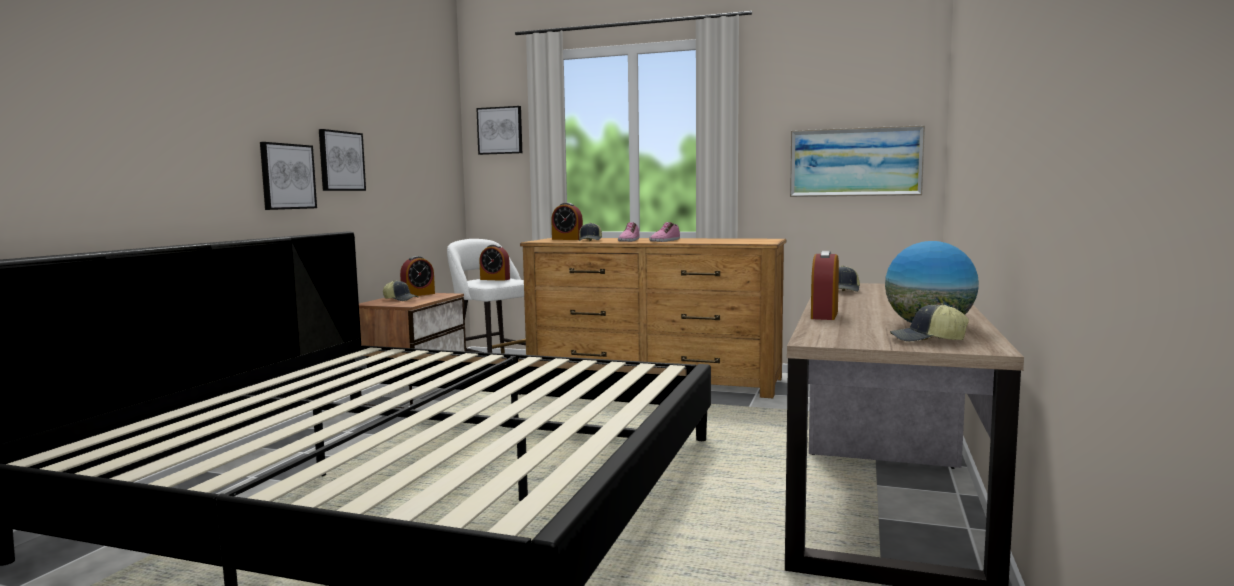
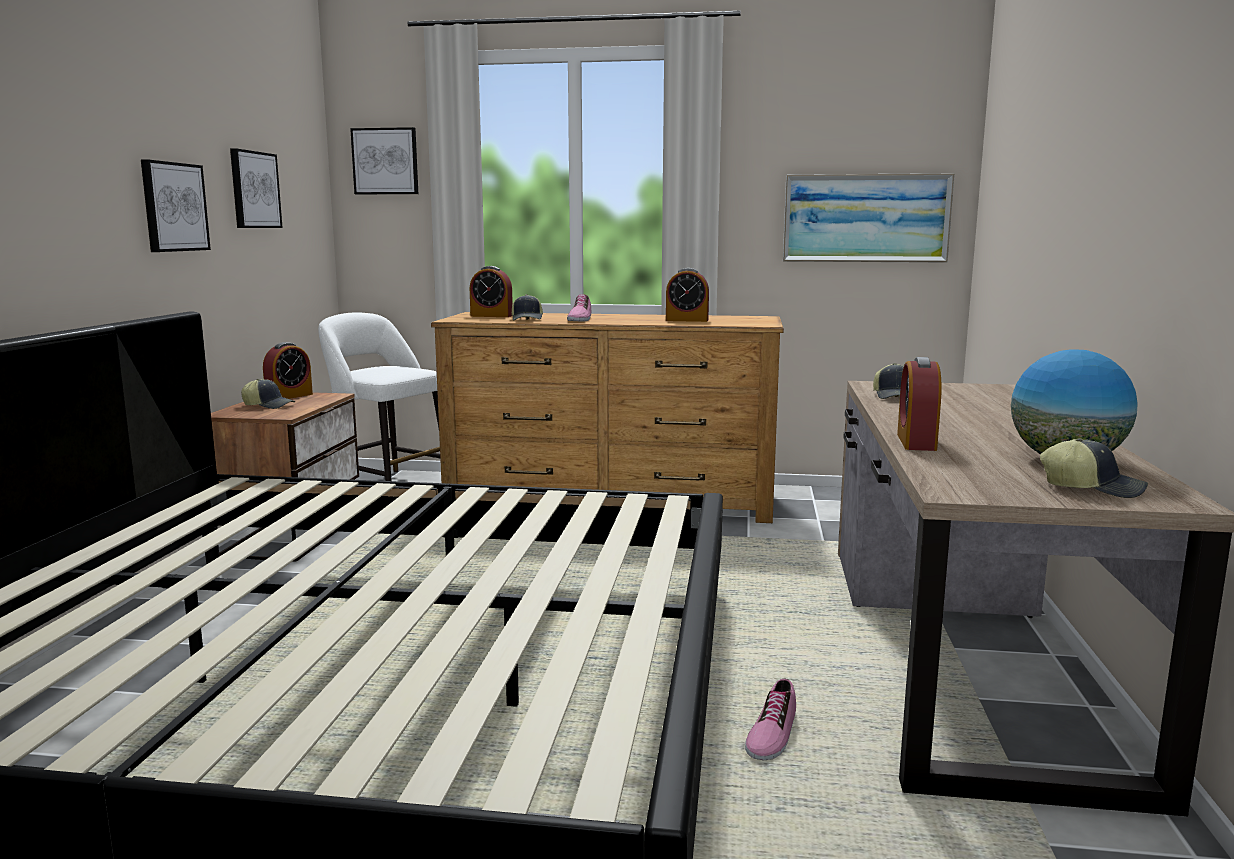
camera: 10 degrees left, 5 degrees up
picture [260,142,317,210] -> picture moved to [230,148,283,228]
alarm clock [479,244,510,281] -> alarm clock moved to [666,268,709,322]
shoe [649,222,680,242] -> shoe moved to [745,678,796,760]
cap [890,303,969,342] -> cap turned 150 degrees counterclockwise [1040,438,1148,498]

